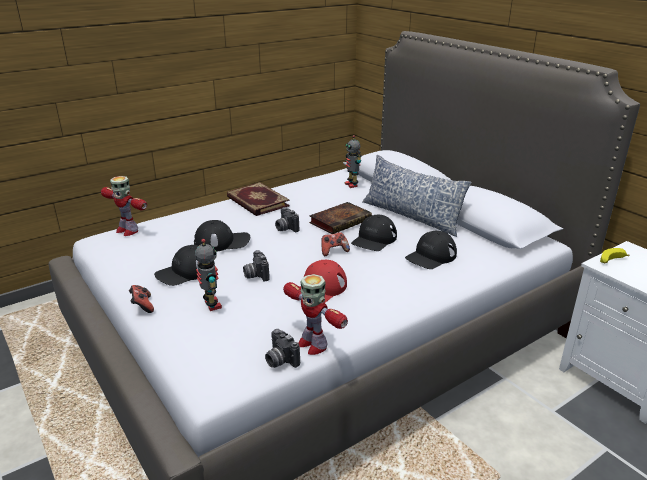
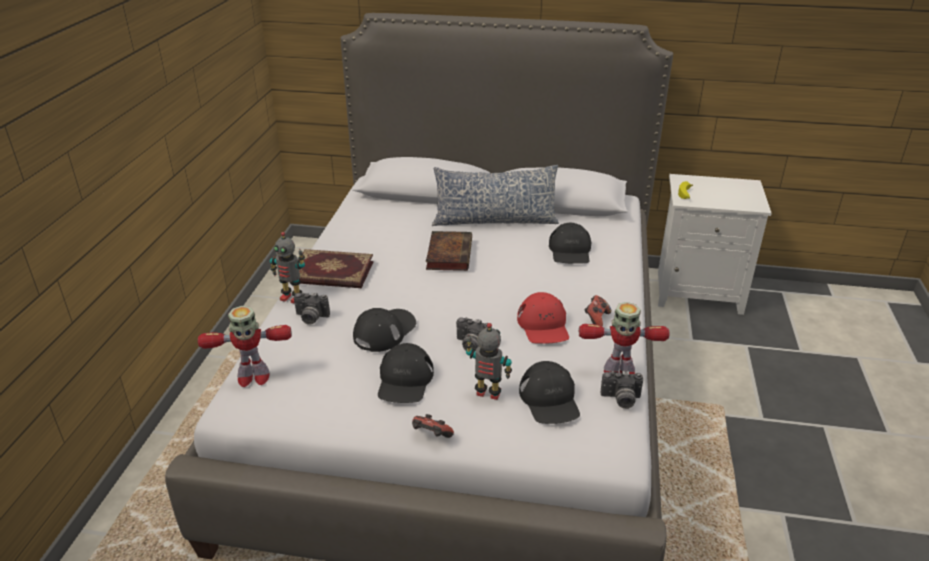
camera: 45 degrees left, 5 degrees up
camera [275,207,299,232] -> camera moved to [294,292,330,325]
game controller [321,232,350,256] -> game controller moved to [584,295,611,327]
toy robot [345,135,362,188] -> toy robot moved to [270,232,305,304]
black cap [351,215,397,251] -> black cap moved to [519,361,580,424]

